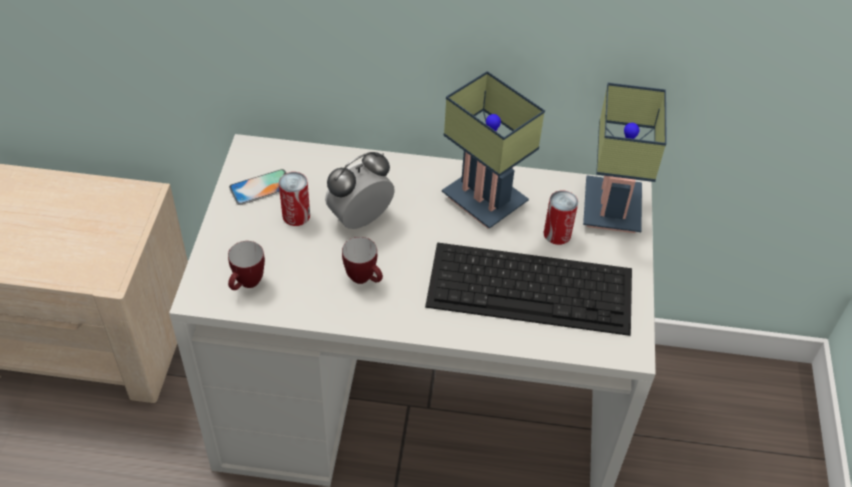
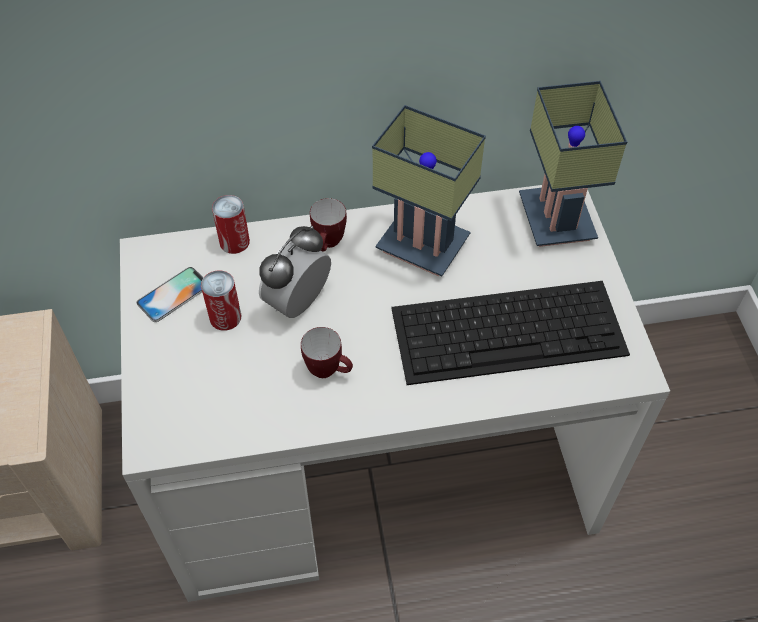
camera: 15 degrees left, 5 degrees up
mug [228,241,265,290] -> mug moved to [310,198,347,252]
can [544,191,578,245] -> can moved to [212,195,250,254]

